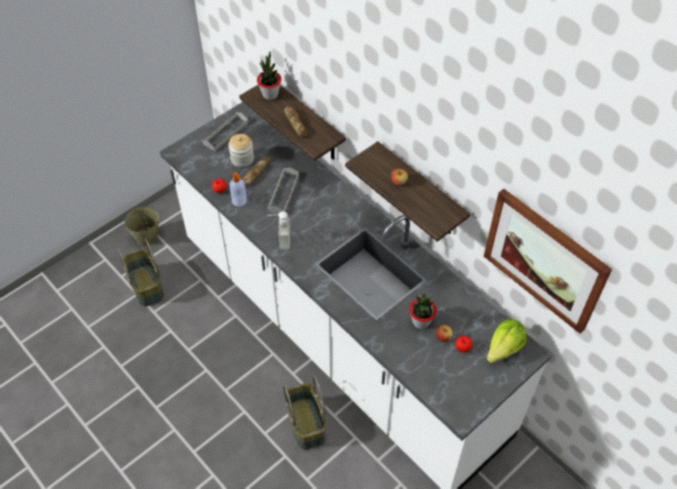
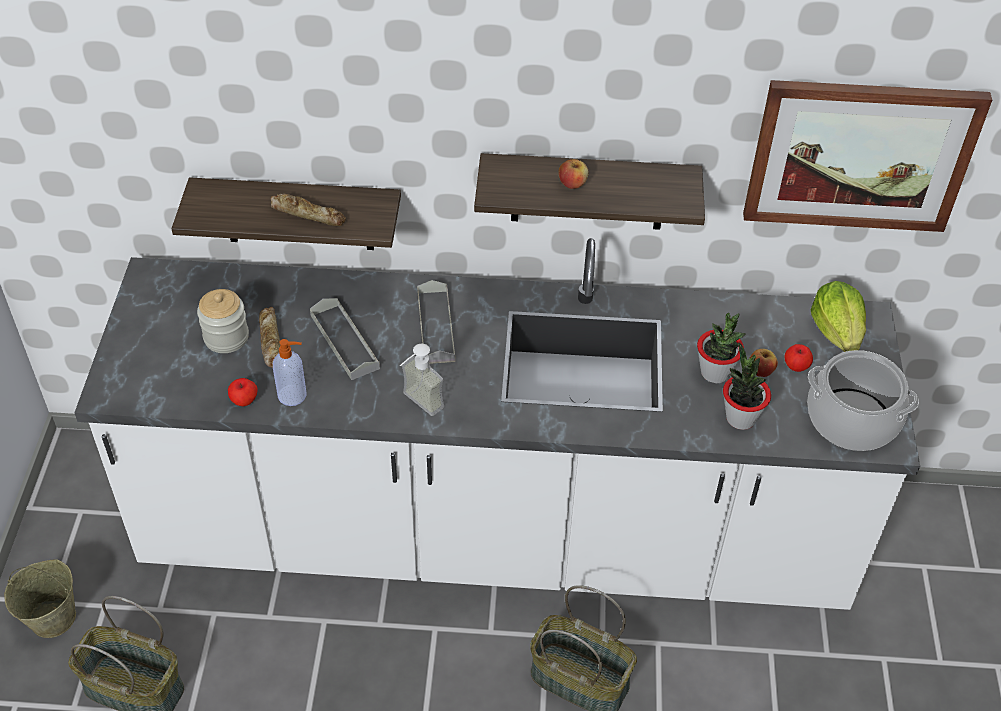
camera: 45 degrees left, 5 degrees down
grey tray [203,112,248,151] -> grey tray moved to [417,280,455,364]
potted plant [257,51,281,100] -> potted plant moved to [723,344,771,430]
none -> cooking pot [807,350,919,451]

